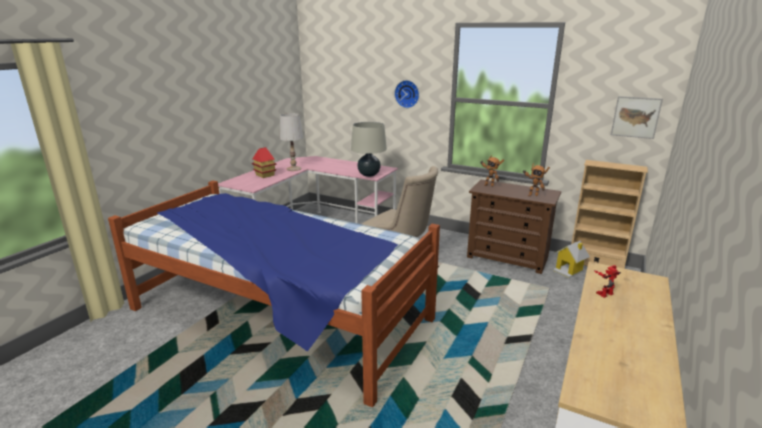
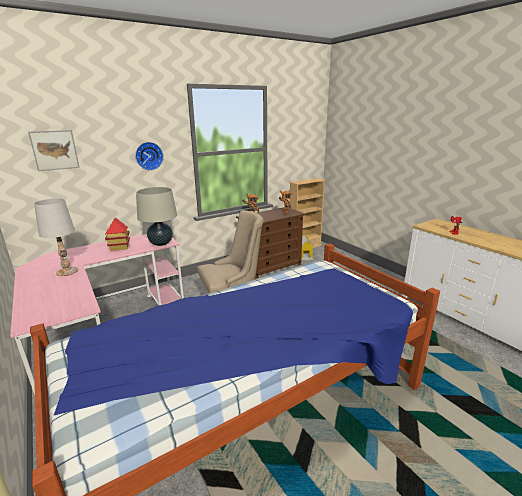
camera: 60 degrees left, 0 degrees up
toy house [252,147,276,178] -> toy house moved to [105,217,130,251]
picture [611,96,663,139] -> picture moved to [28,130,80,171]

